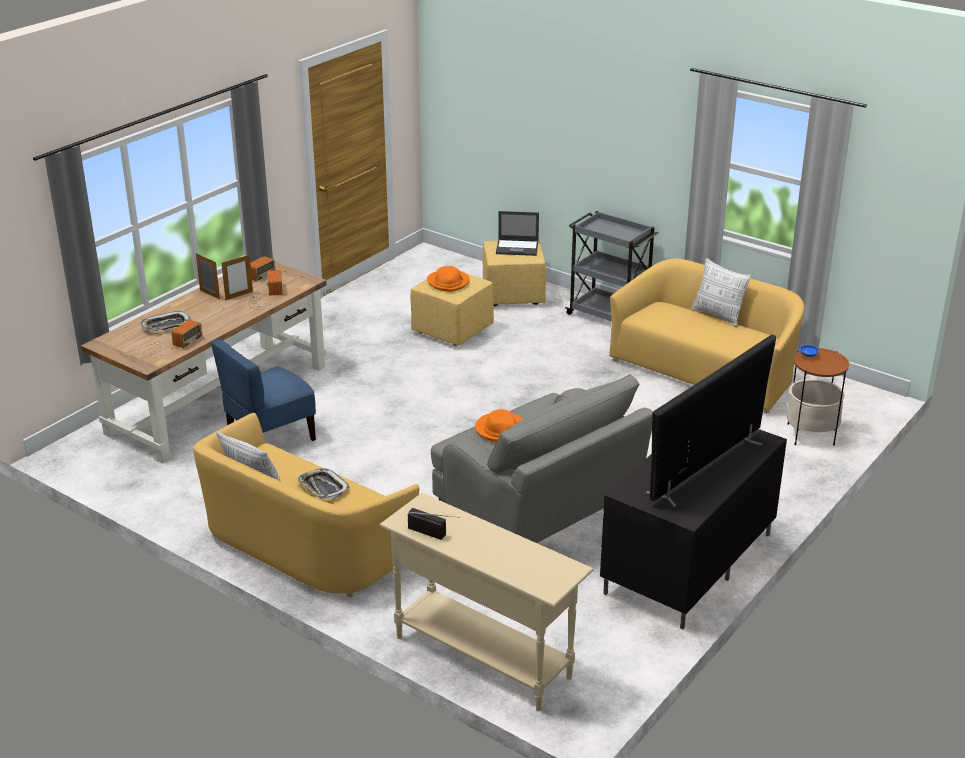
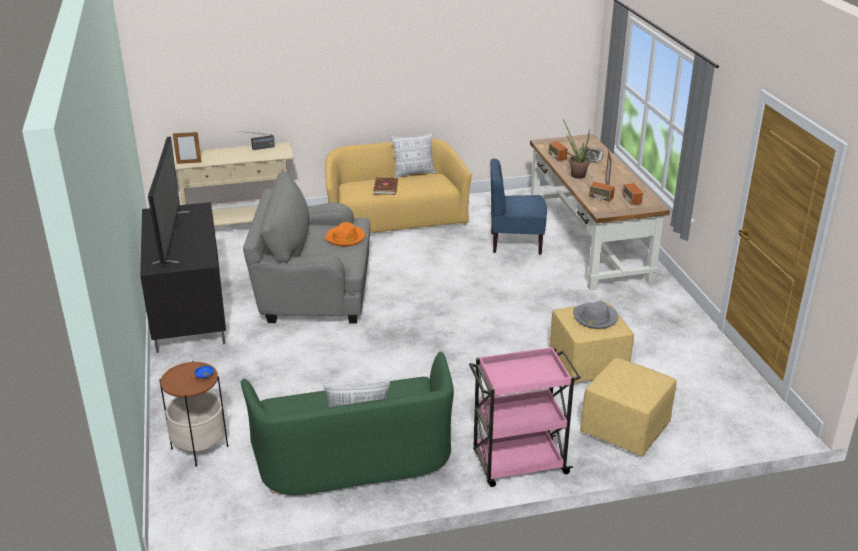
camera: 130 degrees right, 0 degrees up
picture frame [196,253,220,300] -> picture frame moved to [173,131,201,164]
blue chair [211,339,316,441] -> blue chair turned 90 degrees counterclockwise [490,159,547,255]
tray [296,468,350,499] -> brown book [373,177,398,195]
orange hat [427,266,470,292] -> grey hat [573,301,618,329]
laptop [496,211,539,256] -> none
grey cart [565,211,659,321] -> pink cart [469,347,581,487]
yellow sofa [609,259,804,413] -> green sofa [241,352,454,495]
none -> potted plant [563,119,590,179]

